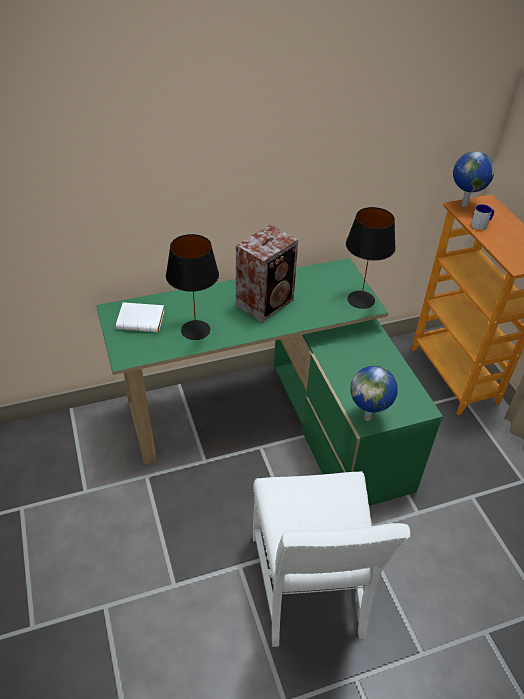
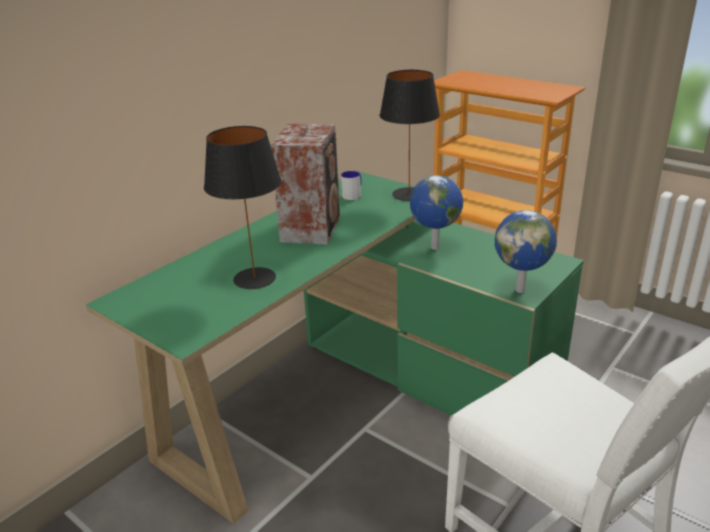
camera: 30 degrees left, 15 degrees down
white book [116,302,164,332] -> none
globe [453,151,495,207] -> globe moved to [410,175,463,250]
mug [471,204,494,230] -> mug moved to [341,171,361,200]

